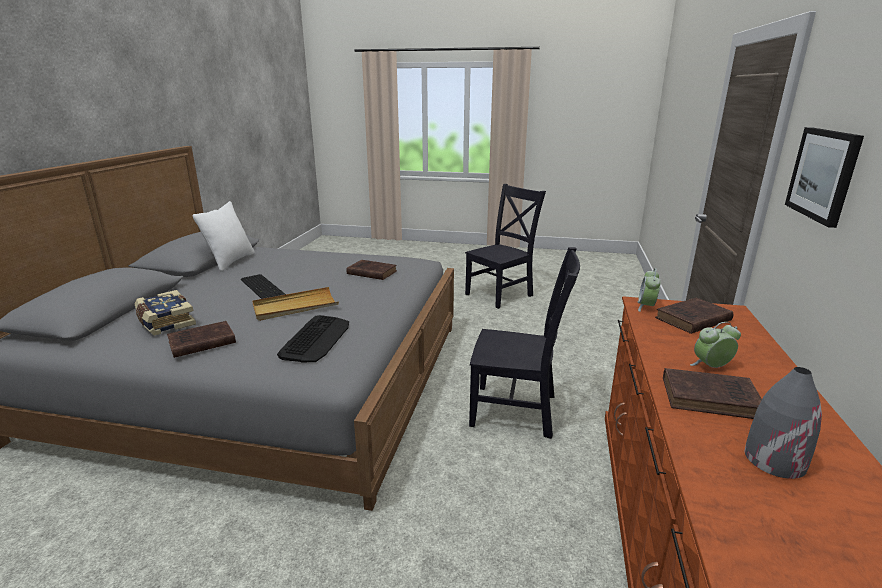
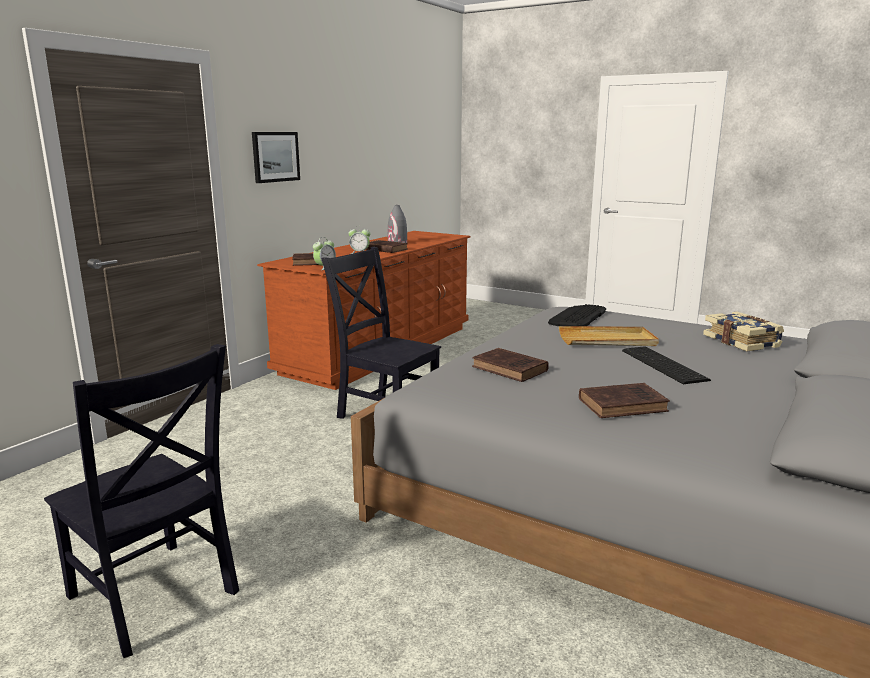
camera: 160 degrees left, 5 degrees down
brown book [167,321,236,358] -> brown book moved to [579,383,670,418]
white pillow [192,201,255,271] -> none
black chair [465,184,546,309] -> black chair turned 120 degrees counterclockwise [44,344,239,658]

